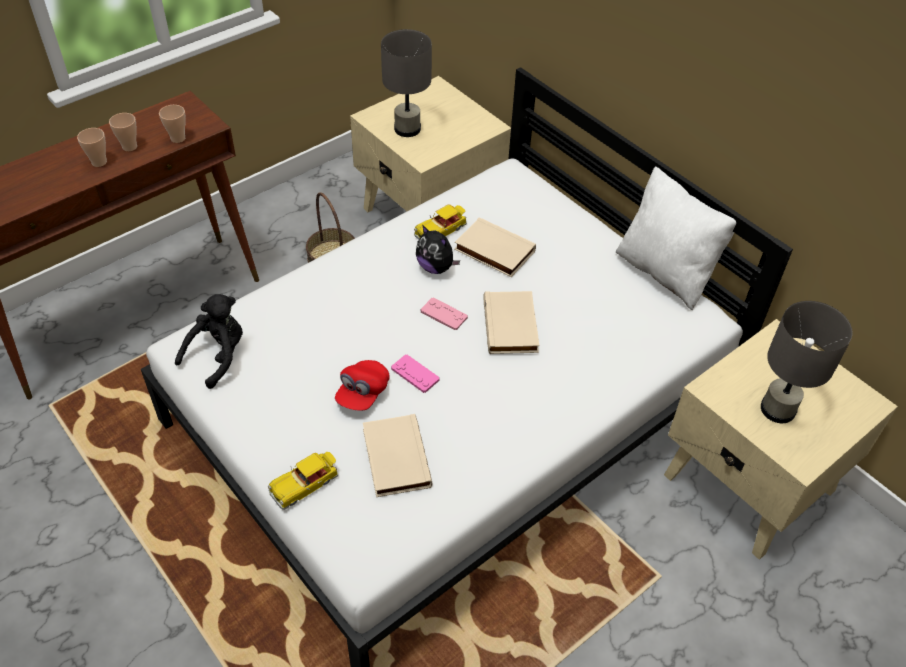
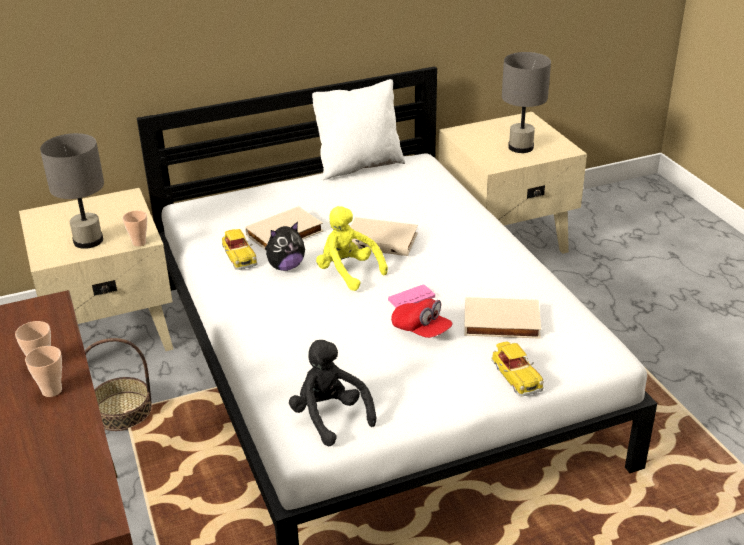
camera: 70 degrees left, 15 degrees down
cup [159,105,186,143] -> cup moved to [123,211,147,246]
pink game controller [420,297,468,330] -> yellow plush toy [316,206,388,291]

